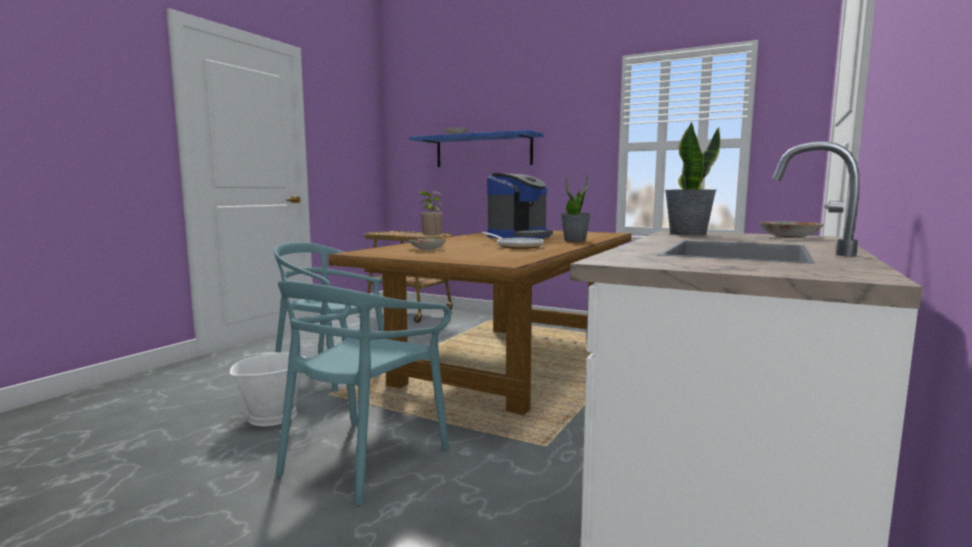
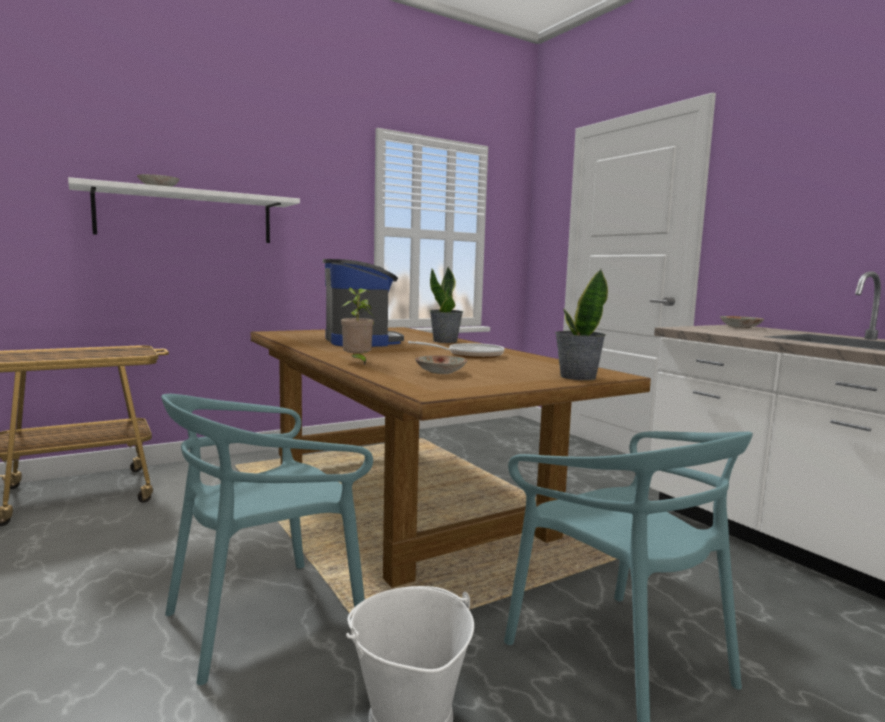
camera: 60 degrees left, 0 degrees up
blue shelf [409,130,544,167] -> white shelf [68,177,300,243]
potted plant [665,122,720,236] -> potted plant moved to [555,269,608,380]

